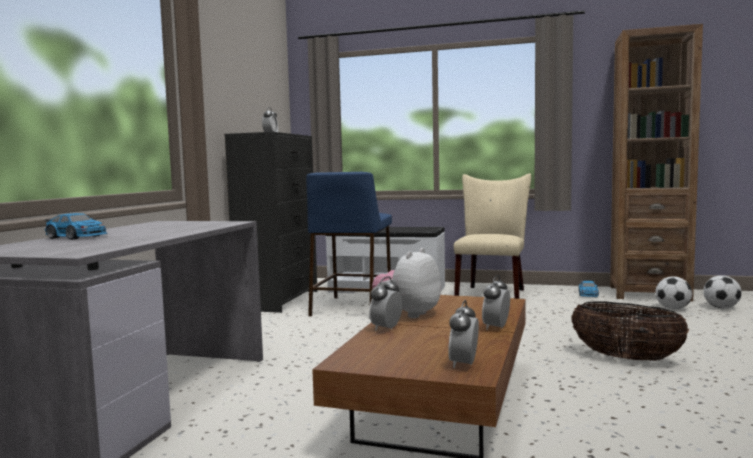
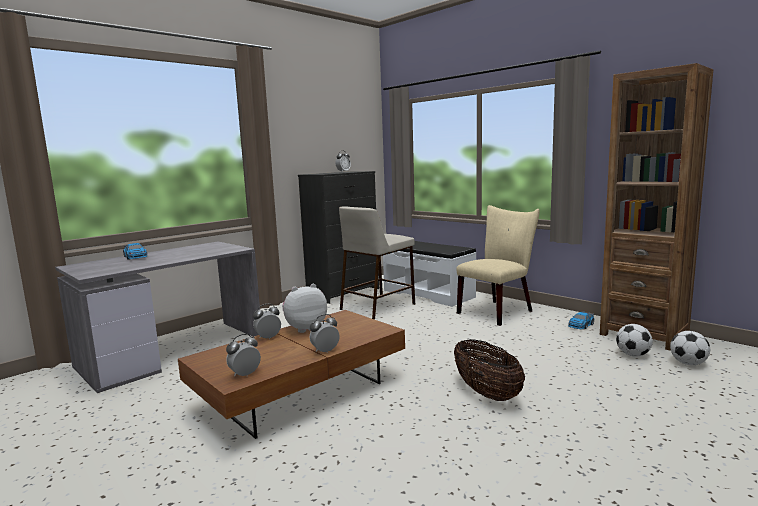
camera: 30 degrees right, 5 degrees up
blue stool [306,172,392,316] -> beige stool [339,206,415,319]

